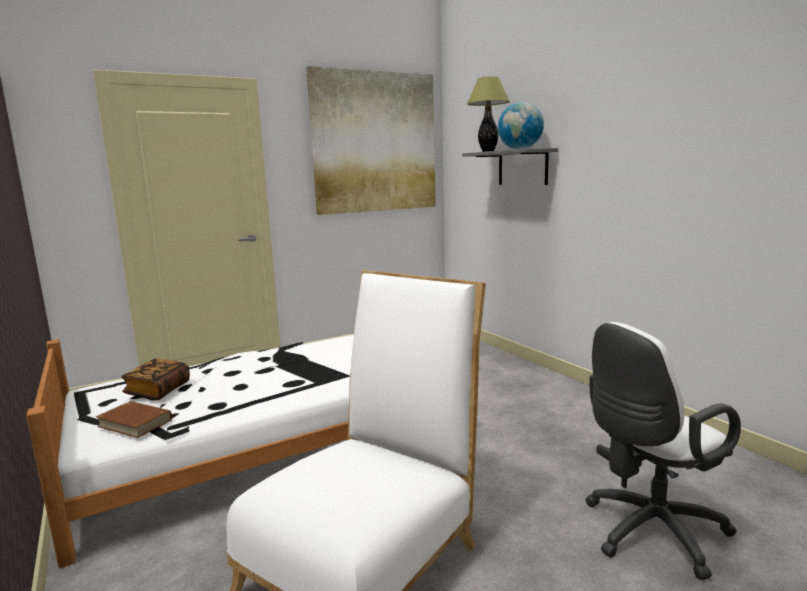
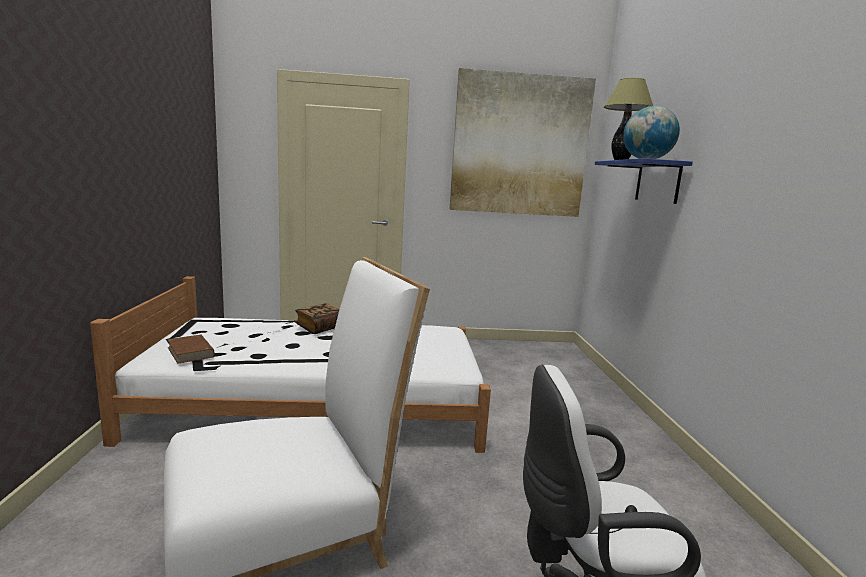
camera: 25 degrees right, 0 degrees up
book [121,359,190,401] -> book moved to [295,303,339,334]
grey shelf [462,148,558,185] -> blue shelf [595,158,693,204]

